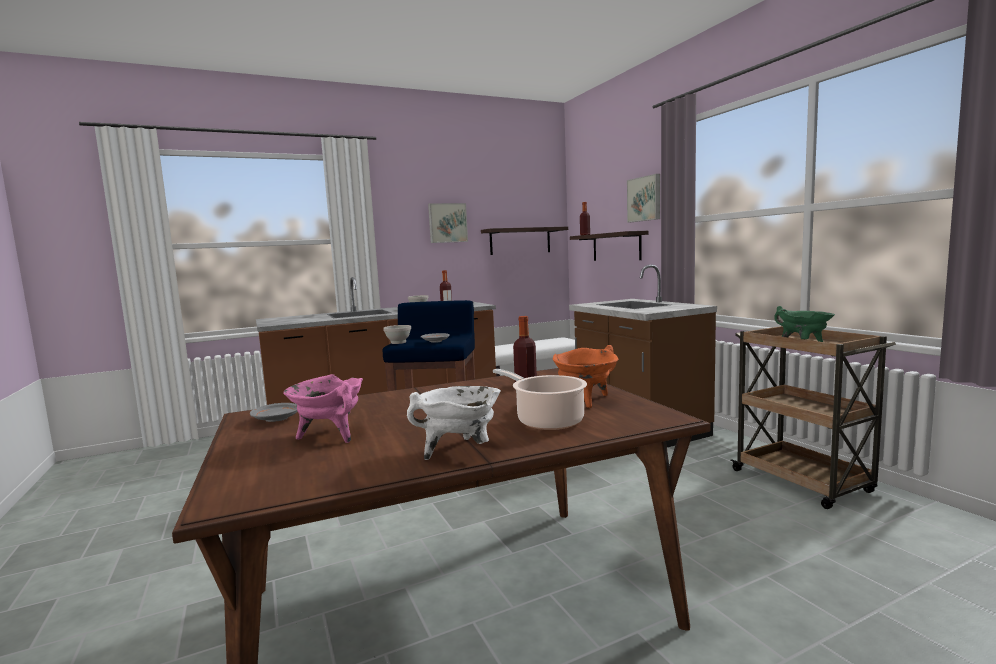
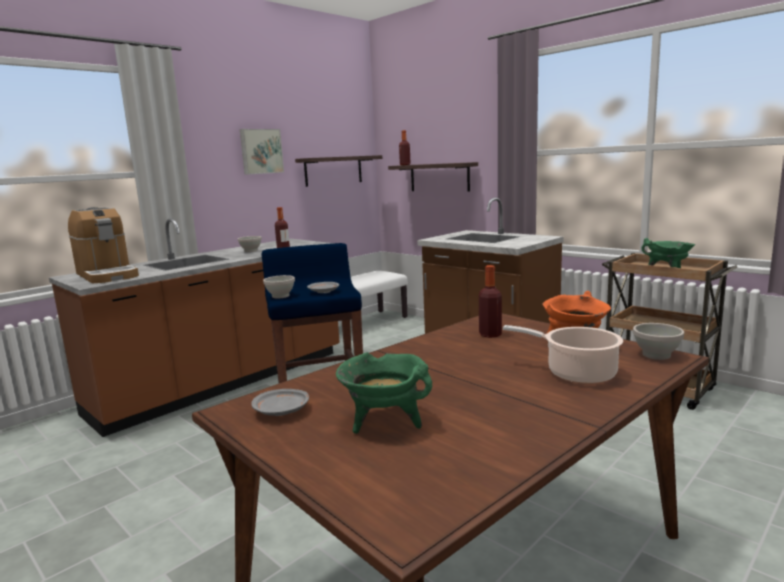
camera: 20 degrees left, 5 degrees up
pink cooking pot [283,374,363,443] -> green cooking pot [336,352,432,434]
white cooking pot [407,386,501,460] -> none
picture [627,174,660,222] -> none
none -> coffee machine [68,207,139,283]
none -> white bowl [633,323,684,360]

